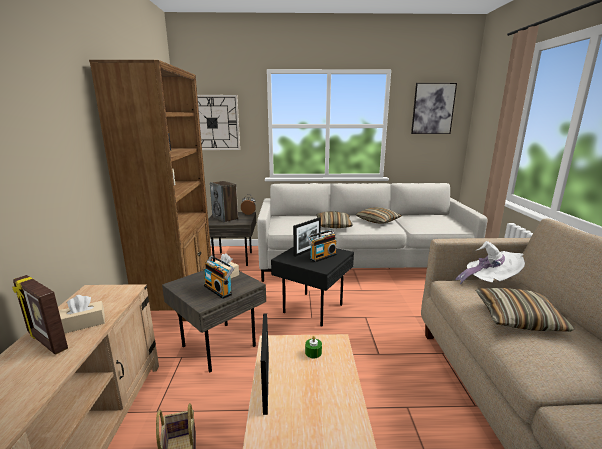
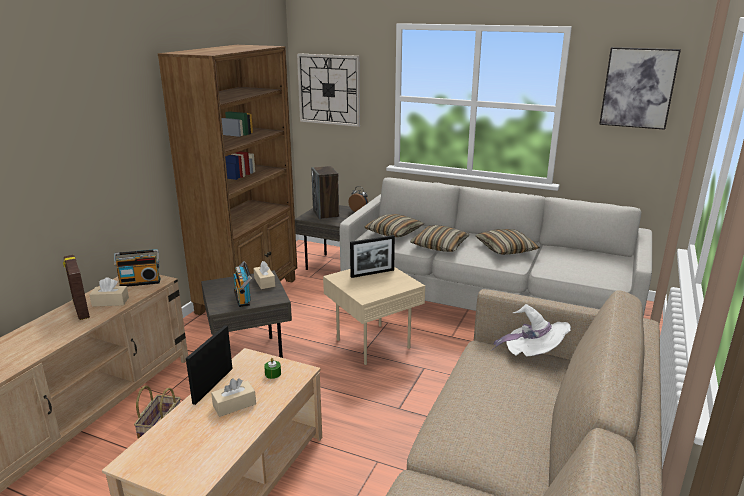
camera: 25 degrees right, 5 degrees up
black side table [271,247,354,327] -> beige side table [323,267,425,365]
radio [307,230,337,262] -> radio moved to [114,249,160,287]
pillow [476,288,575,332] -> pillow moved to [364,214,424,237]
none -> beige tissue box [211,378,256,417]

